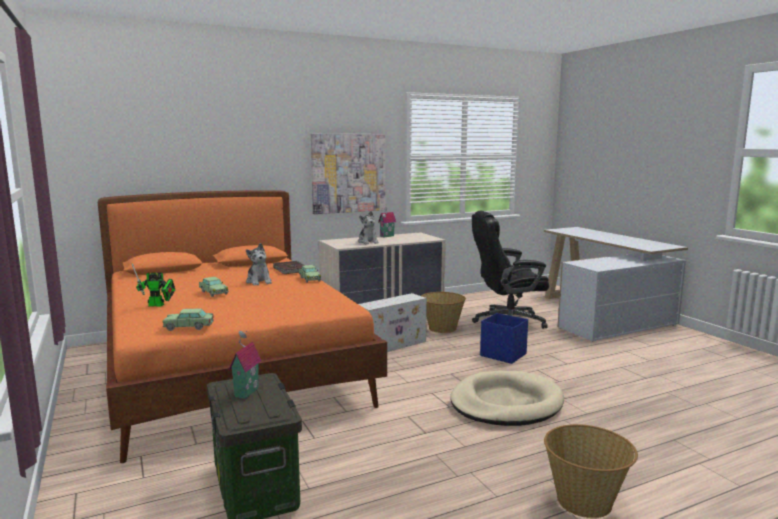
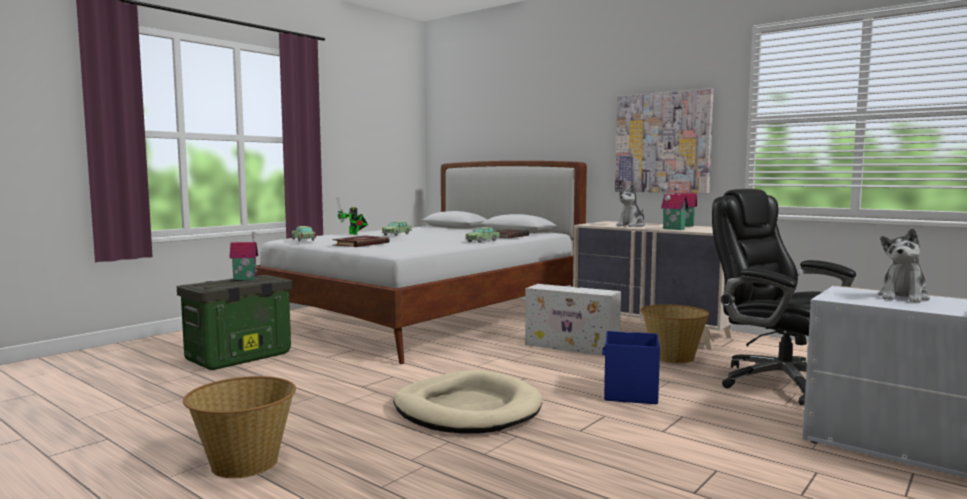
camera: 65 degrees right, 5 degrees down
orange bed [98,190,387,463] -> white bed [256,161,587,364]
plush toy [246,243,272,286] -> plush toy moved to [878,228,930,303]
none -> book [332,235,390,247]
none -> toy house [661,185,689,230]

